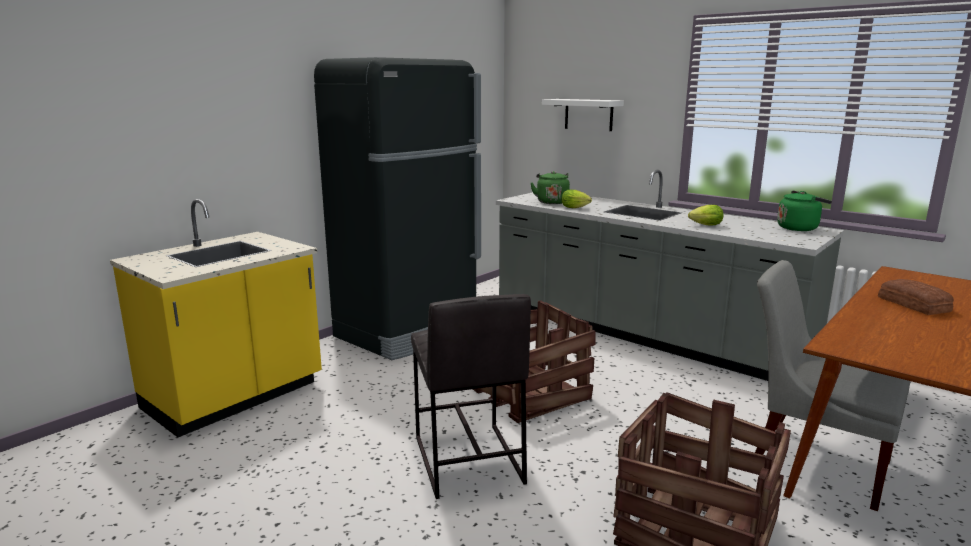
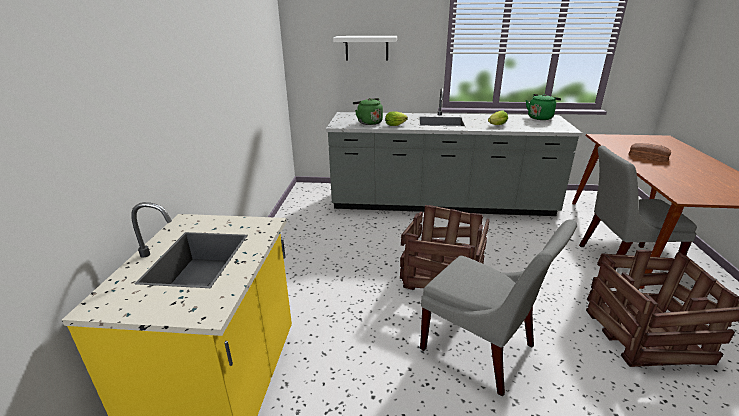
camera: 35 degrees left, 10 degrees up
black fridge [314,57,481,360] -> none
grey stool [411,294,531,499] -> grey chair [420,219,577,396]

